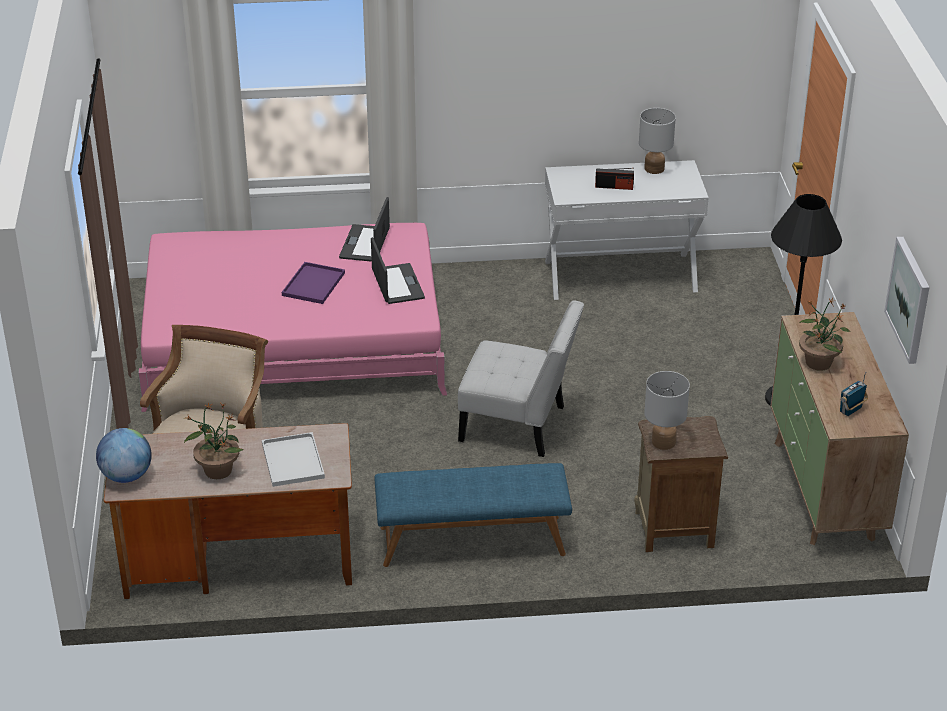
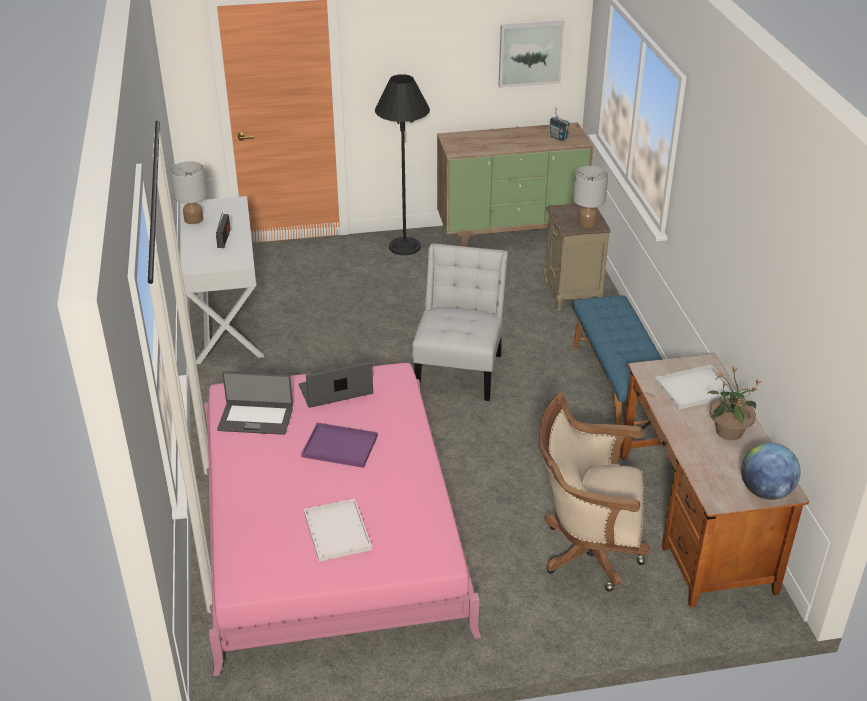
camera: 95 degrees left, 0 degrees up
potted plant [799,298,850,371] -> none
none -> white tray [304,498,372,562]

